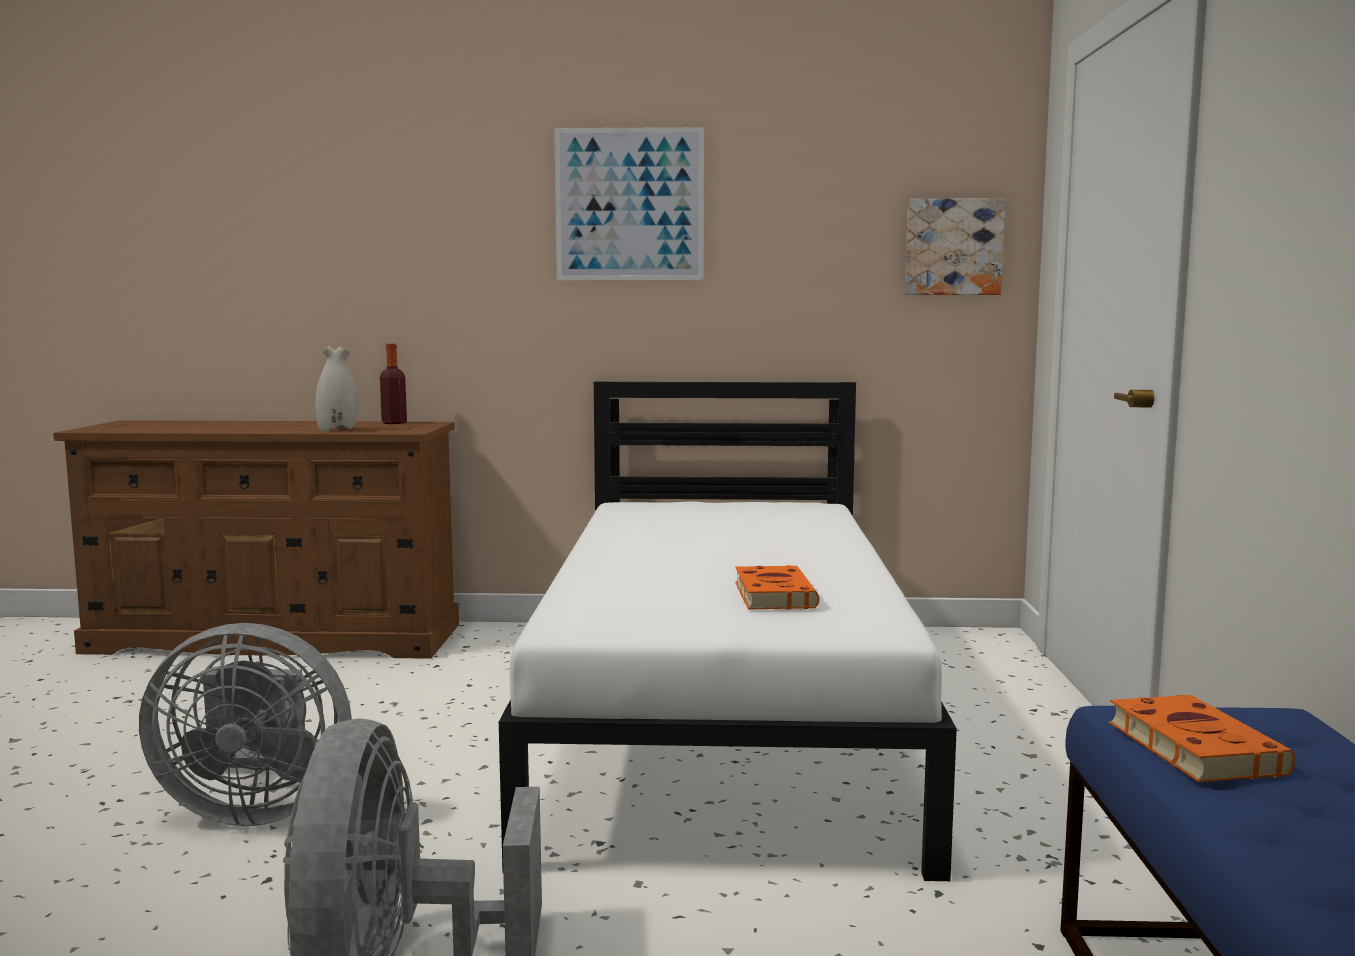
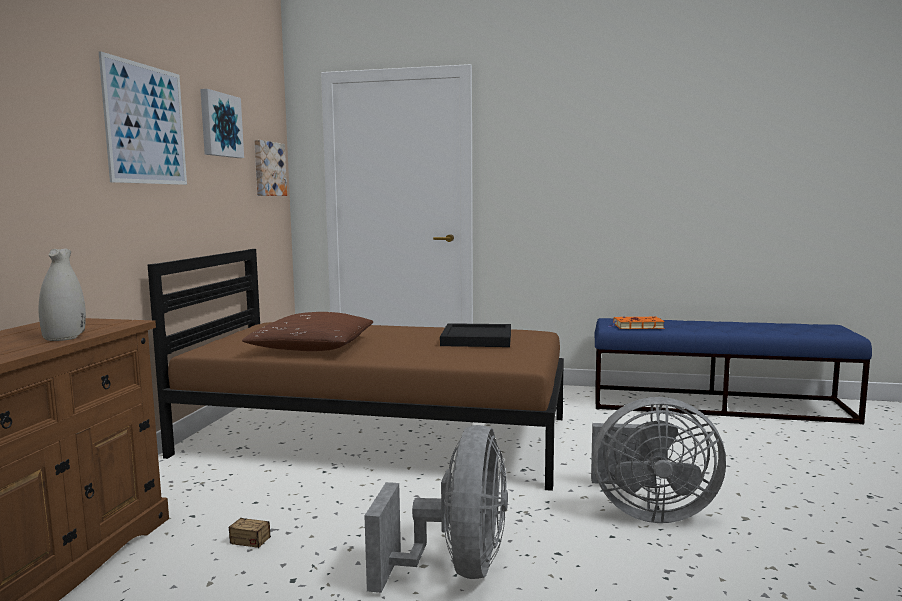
camera: 80 degrees left, 0 degrees up
bottle [380,343,407,424] -> none
white bed [499,381,957,881] -> brown bed [148,249,564,491]
orange book [735,565,819,610] -> black tray [440,323,511,347]
none -> picture [200,89,244,158]
none -> storage box [228,487,307,548]
none -> brown pillow [242,312,373,351]

